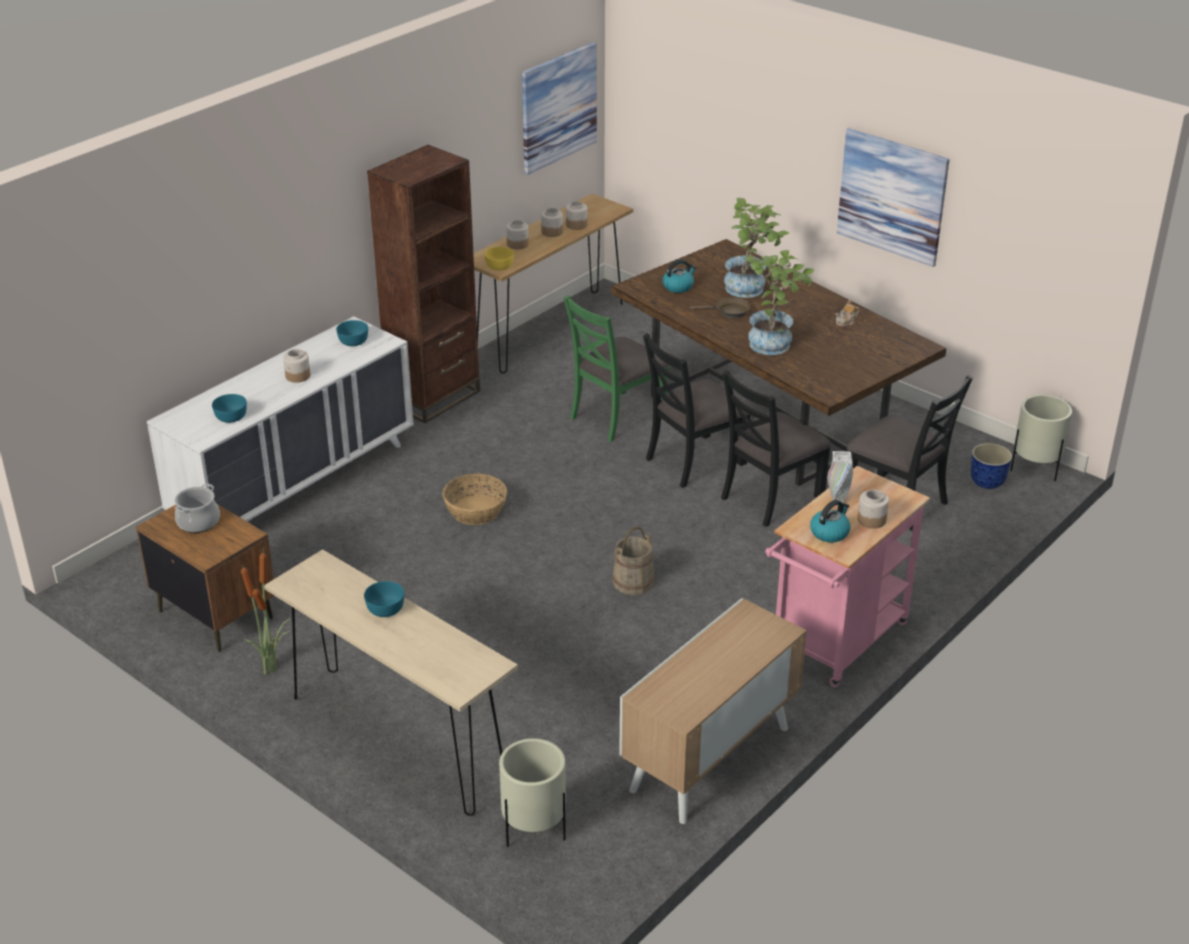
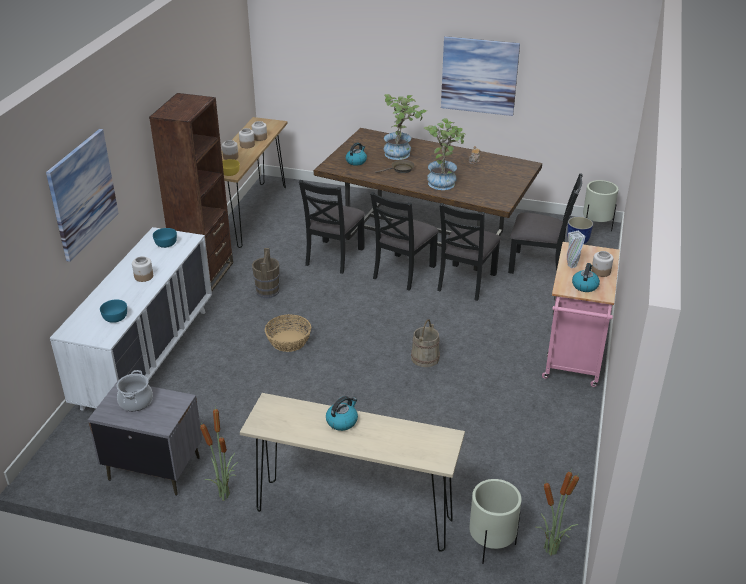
camera: 25 degrees left, 0 degrees up
brown nightstand [136,503,274,652] -> grey nightstand [88,380,202,496]
turquoise bowl [364,581,404,617] -> kettle [326,396,358,431]
picture [522,42,597,175] -> picture moved to [46,129,119,262]
green chair [564,295,669,442] -> black chair [299,180,365,274]
cabinet [619,598,807,824] -> none
none -> brown bucket [252,248,280,298]
none -> potted plant [536,468,579,555]

